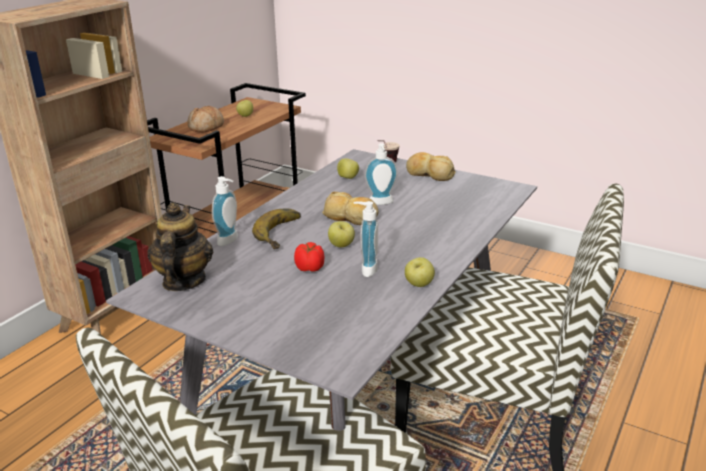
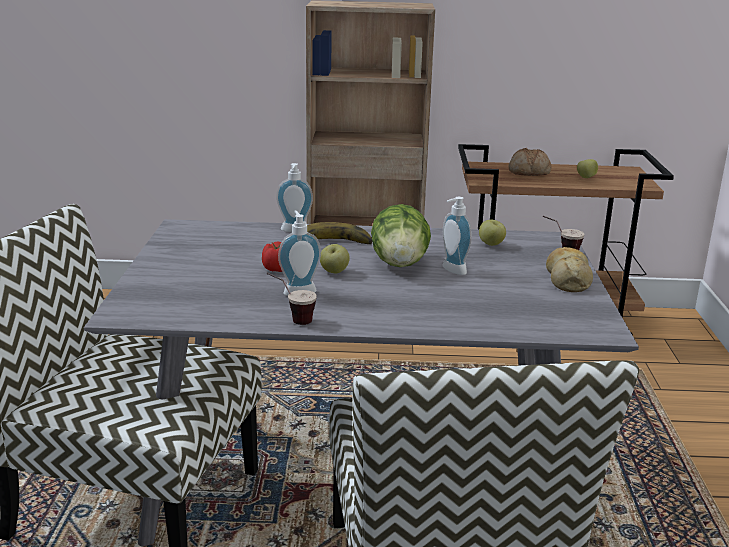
camera: 60 degrees right, 5 degrees down
teapot [147,202,213,291] -> none
bread [322,192,379,225] -> lettuce [371,204,431,267]
apple [405,257,435,287] -> cup [266,273,317,325]

